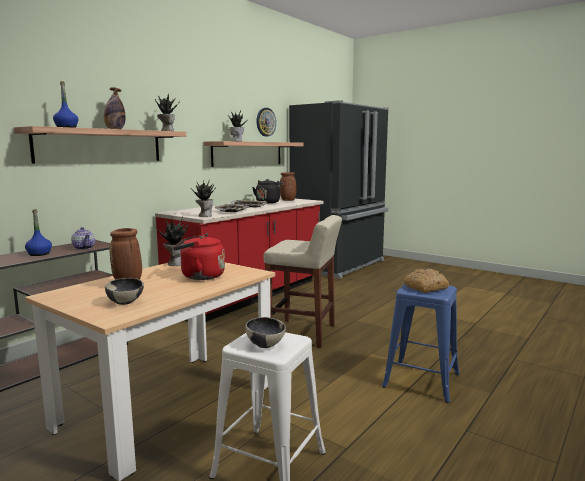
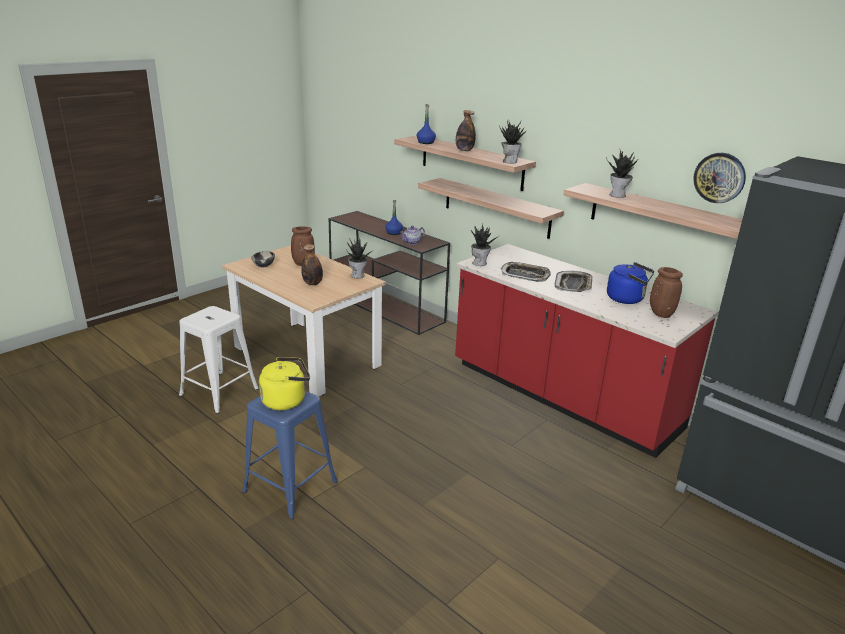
camera: 95 degrees right, 15 degrees up
red kettle [173,234,225,280] -> bottle [301,244,323,285]
bowl [246,317,286,348] -> none
black kettle [252,179,283,203] -> blue kettle [607,262,654,304]
beige stool [263,215,342,348] -> none
bread [403,268,449,293] -> yellow kettle [259,357,310,410]
none -> shelf [418,178,564,239]

